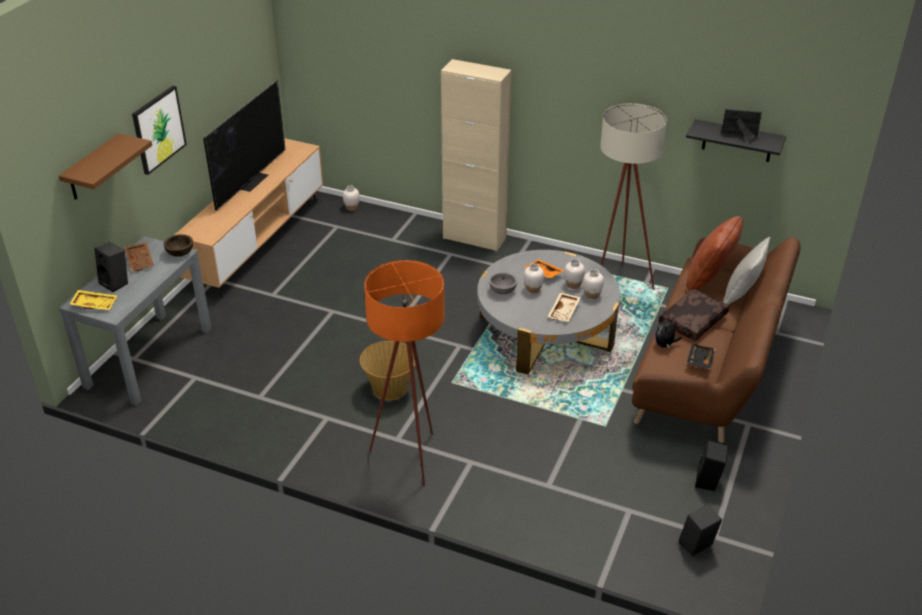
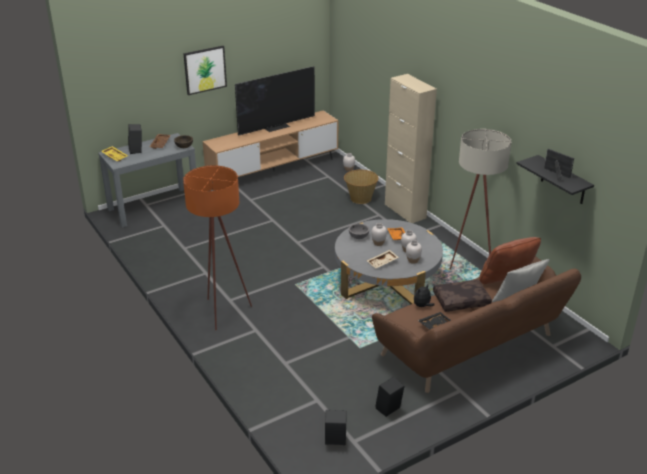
camera: 35 degrees right, 5 degrees down
brown shelf [59,133,152,200] -> none
basket [360,341,416,400] -> basket moved to [344,170,379,204]

